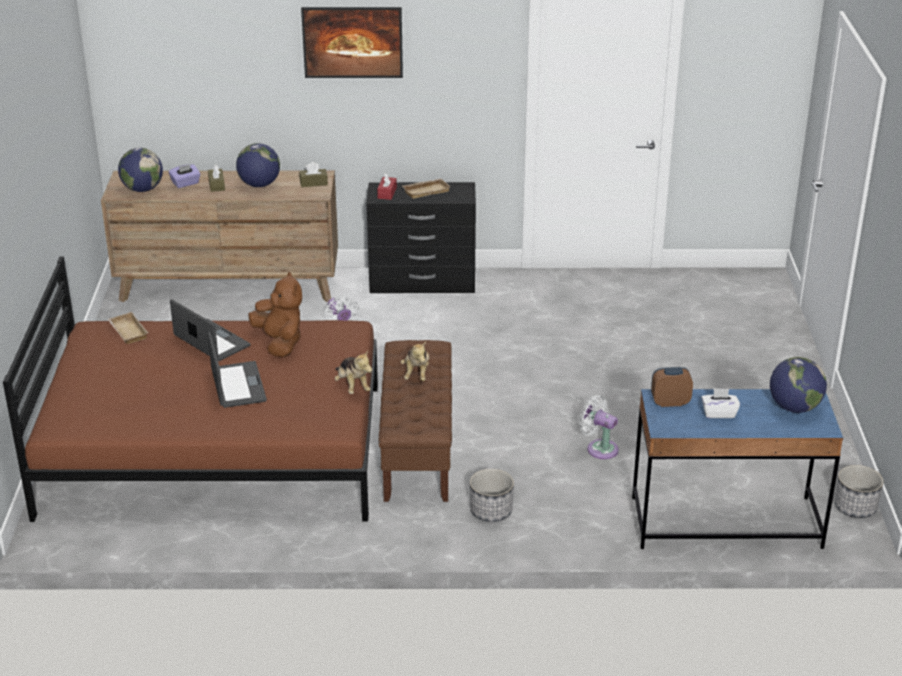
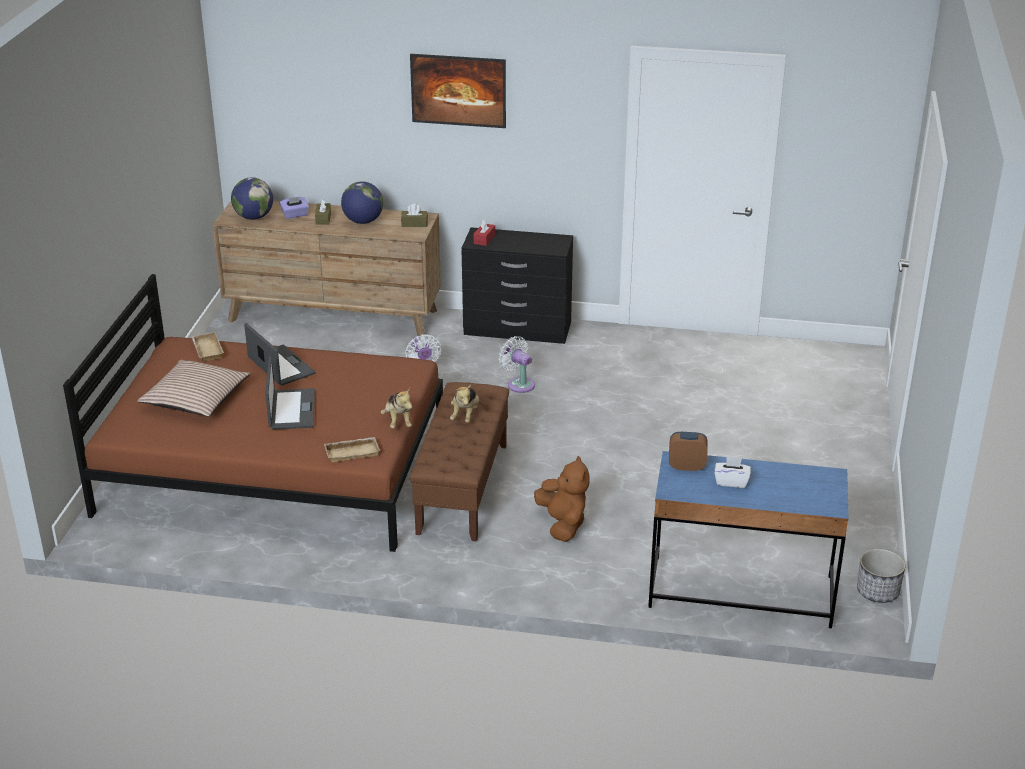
camera: 10 degrees right, 0 degrees up
brown plush toy [249,272,302,357] -> brown plush toy moved to [534,456,590,542]
beige tray [402,178,451,199] -> beige tray moved to [324,437,380,462]
planter [470,469,514,522] -> none
white fan [579,395,619,459] -> white fan moved to [498,336,535,393]
globe [770,357,827,413] -> none
none -> pillow [137,360,250,417]

